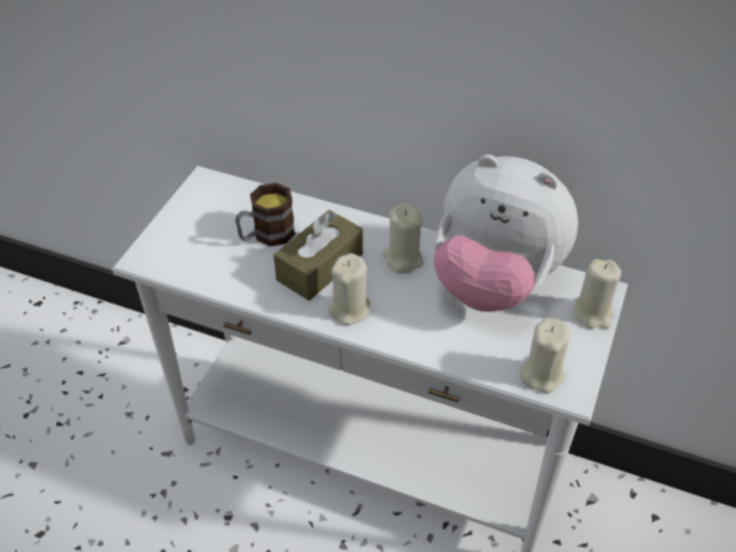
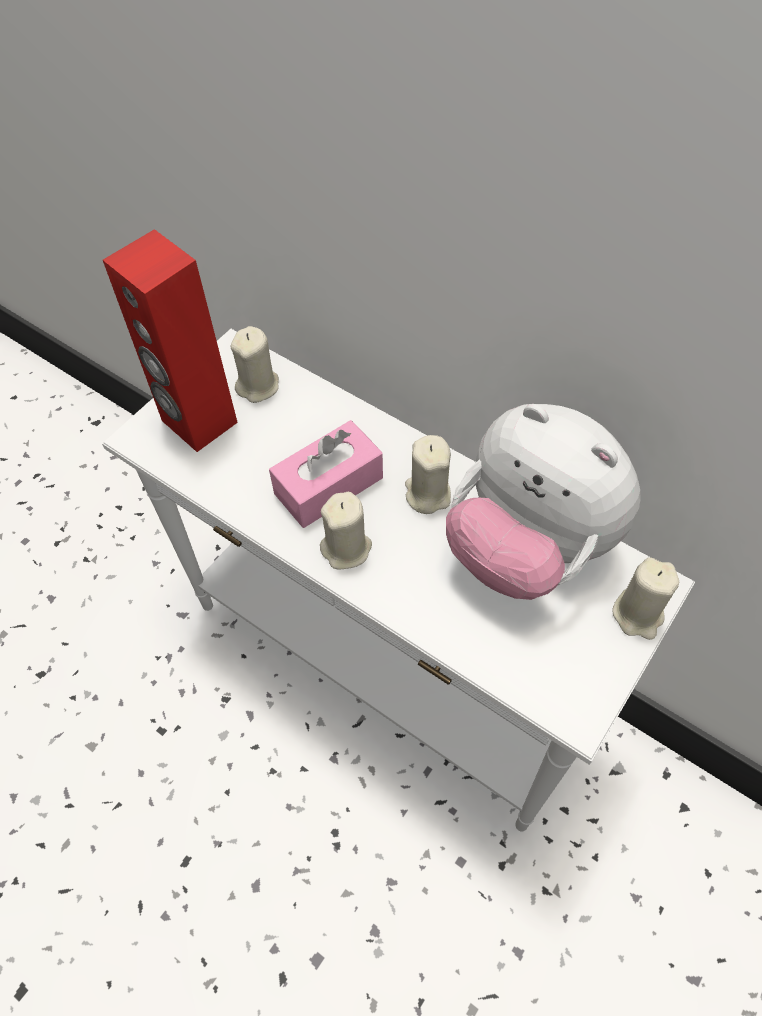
camera: 15 degrees right, 10 degrees up
mug [235,183,295,246] -> none
brown tissue box [274,210,363,301] -> pink tissue box [269,420,383,528]
beige candle [520,318,570,393] -> beige candle moved to [231,326,279,403]
none -> red speaker [103,229,238,452]

